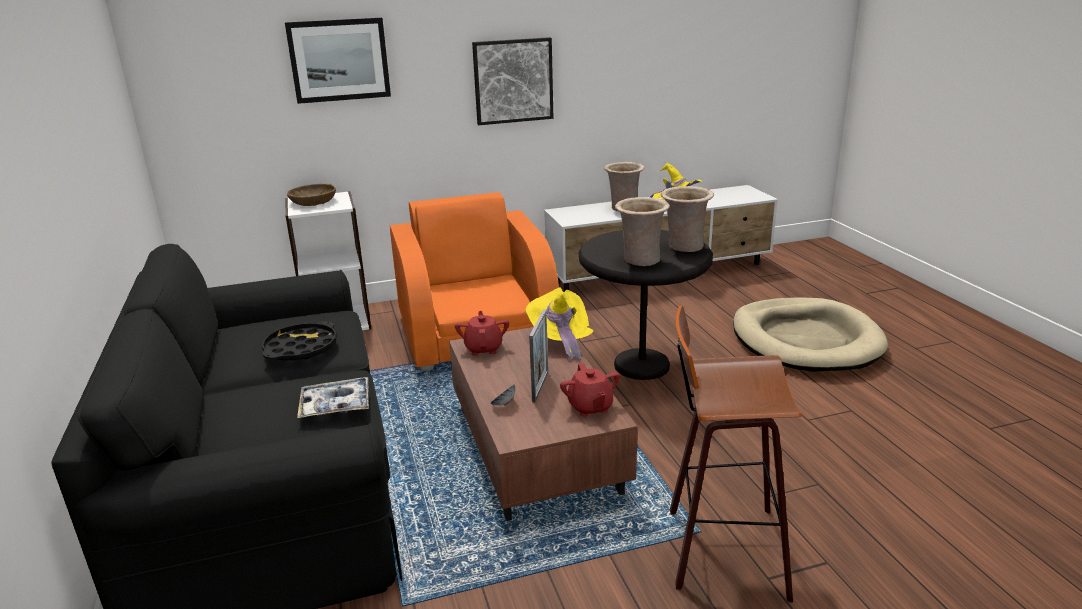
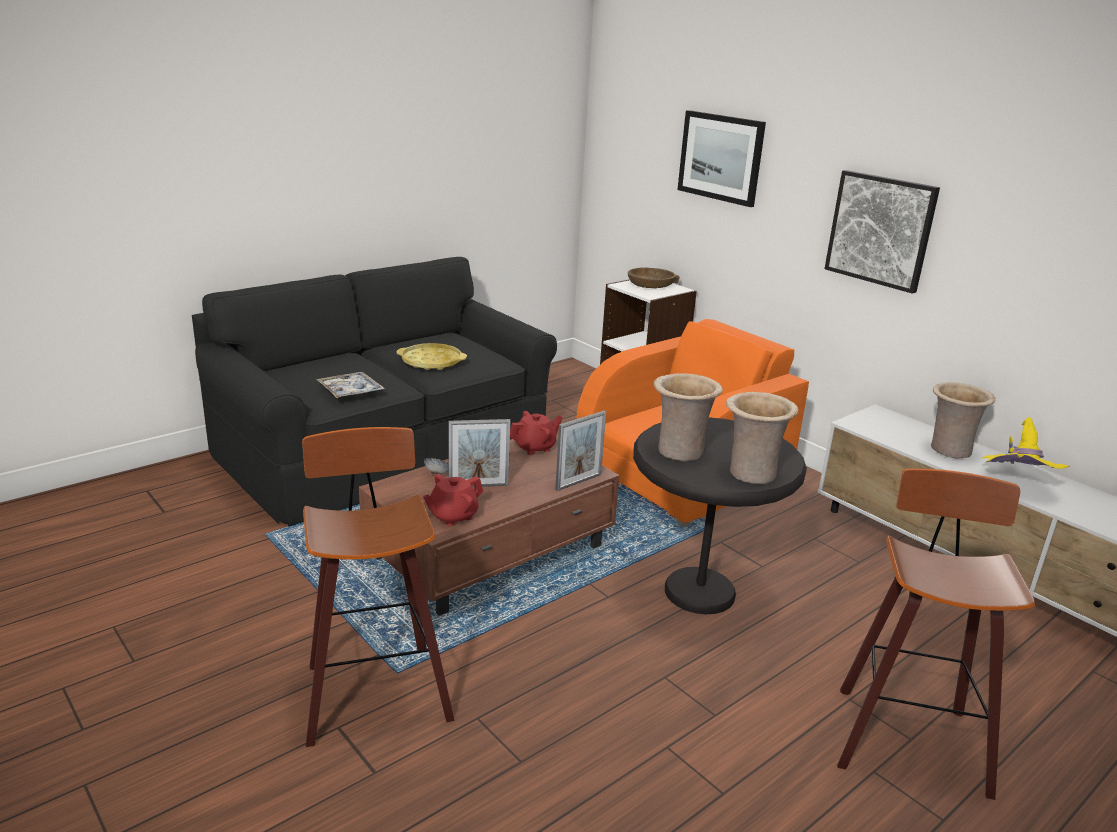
camera: 65 degrees right, 0 degrees up
black tray [262,321,337,360] -> yellow tray [397,343,467,370]
yellow hat [526,288,593,362] -> picture frame [555,411,606,491]
beige dog bed [733,298,888,372] -> stool [837,468,1035,800]

